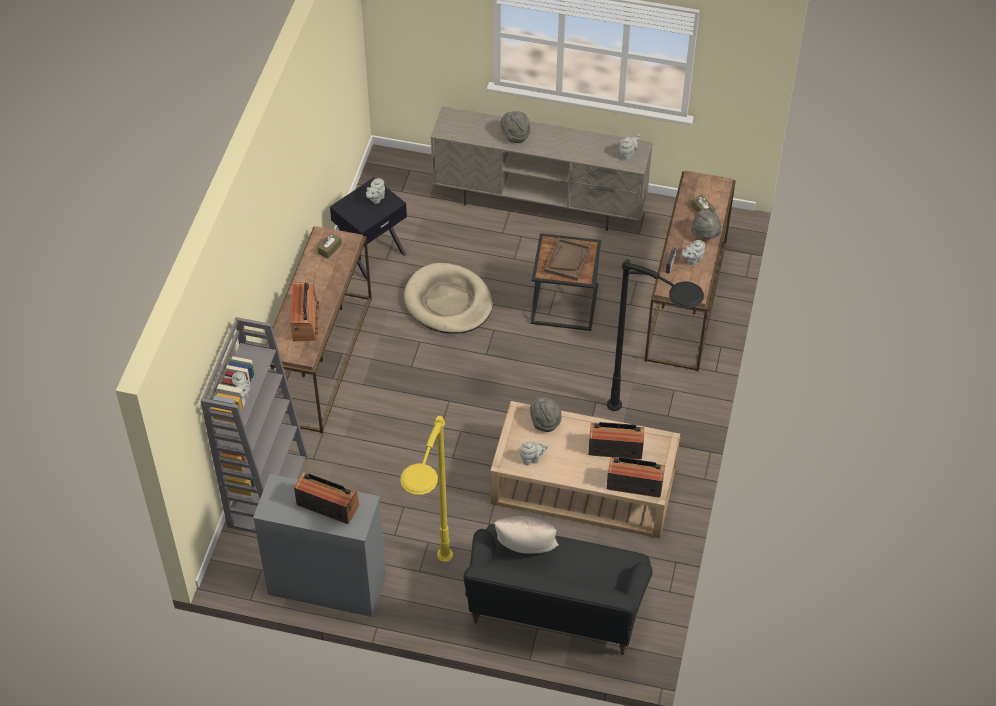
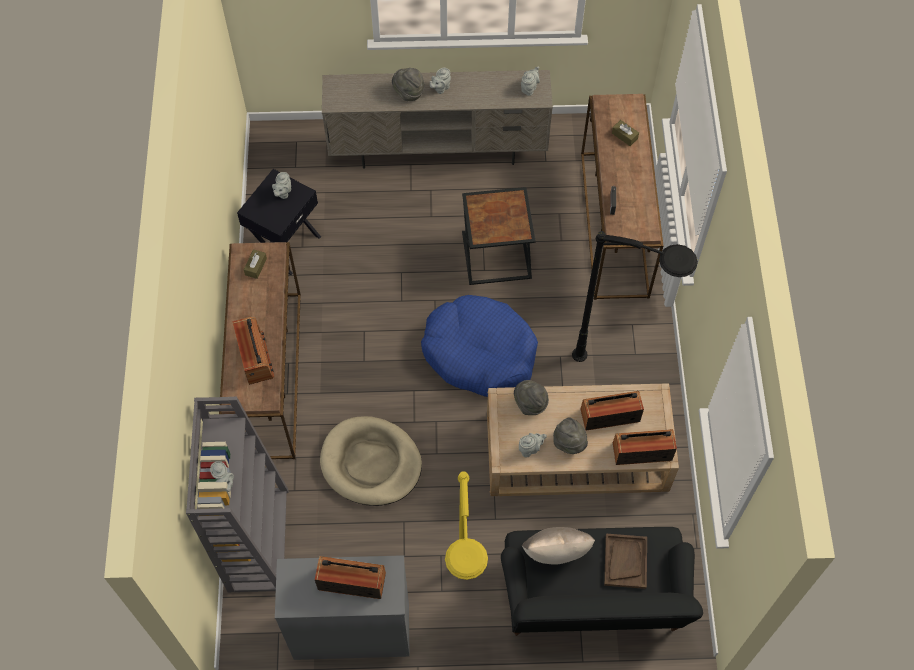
camera: 15 degrees left, 10 degrees up
beige dog bed [404,263,493,334] -> beige dog bed moved to [320,416,422,506]
brown tray [544,238,591,281] -> brown tray moved to [604,534,647,589]
grey teapot [682,240,705,265] -> grey teapot moved to [430,67,451,94]
grey hat [691,208,721,239] -> grey hat moved to [553,417,588,454]
none -> blue dog bed [421,295,538,397]

